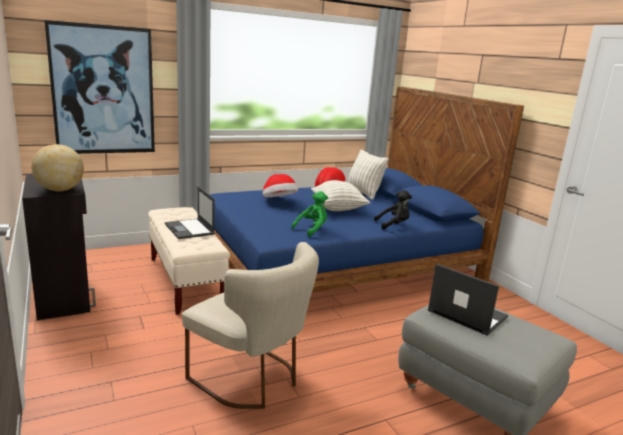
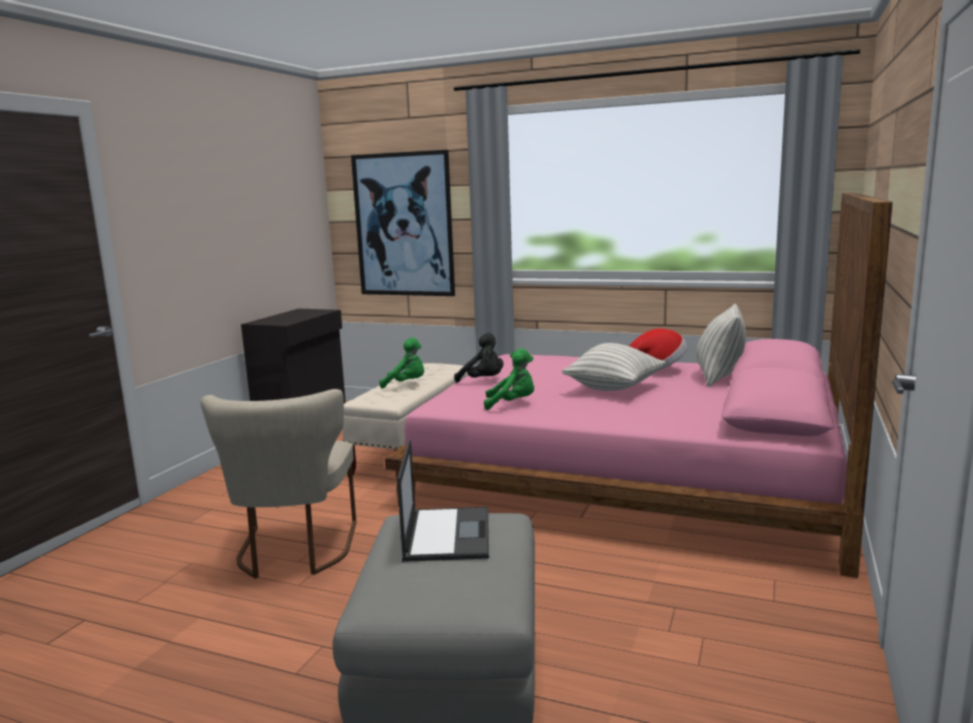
camera: 50 degrees right, 5 degrees down
globe [31,144,84,191] -> none
laptop [165,187,215,239] -> green plush toy [379,337,424,389]
blue bed [210,86,524,292] -> pink bed [385,192,893,578]
hat [263,174,298,197] -> none
black plush toy [374,190,412,230] -> black plush toy moved to [454,333,504,383]

